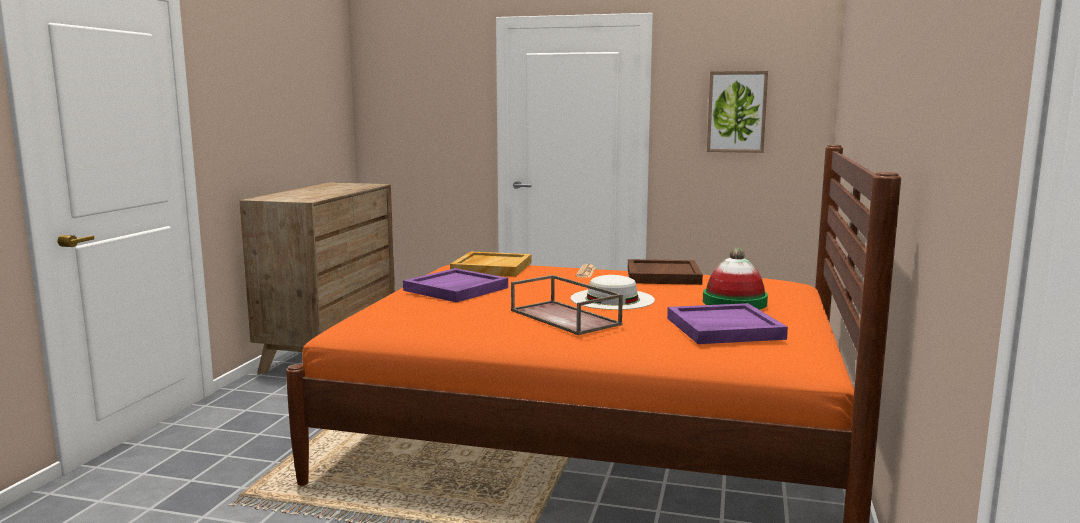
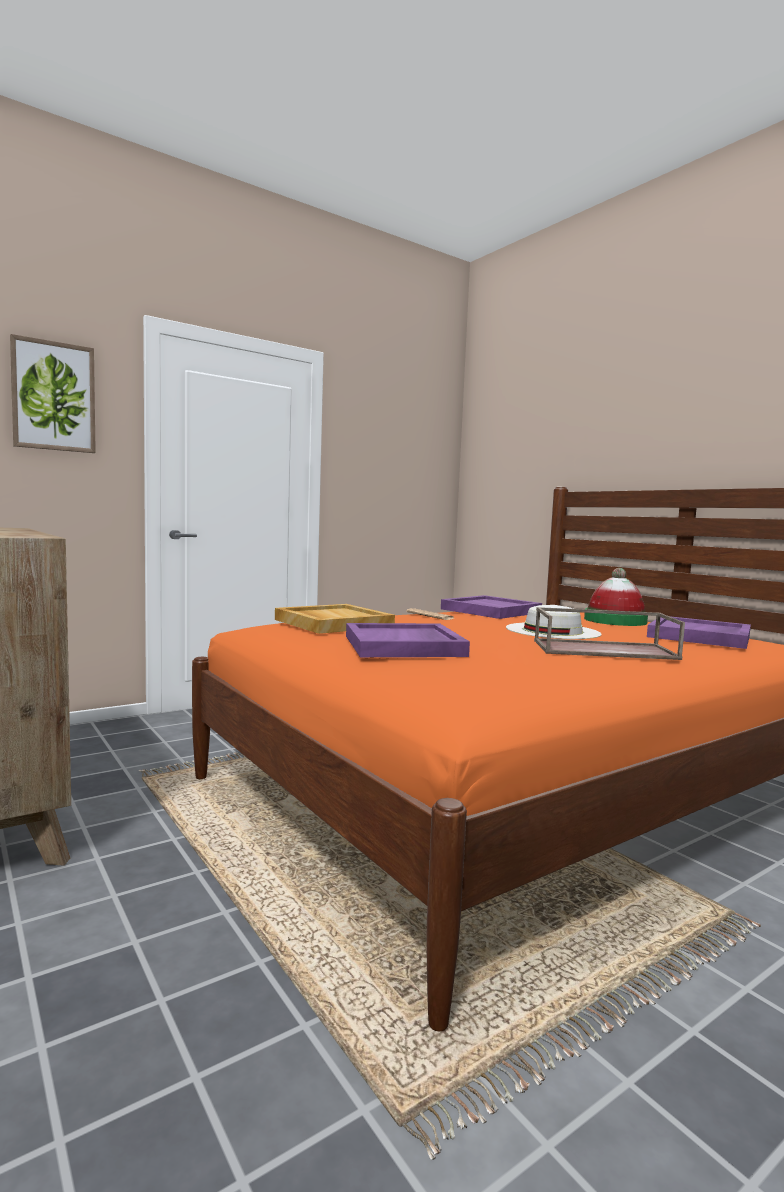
camera: 50 degrees left, 5 degrees down
brown tray [628,259,703,285] -> purple tray [441,595,542,619]
picture [707,71,768,153] -> picture moved to [10,334,96,453]

